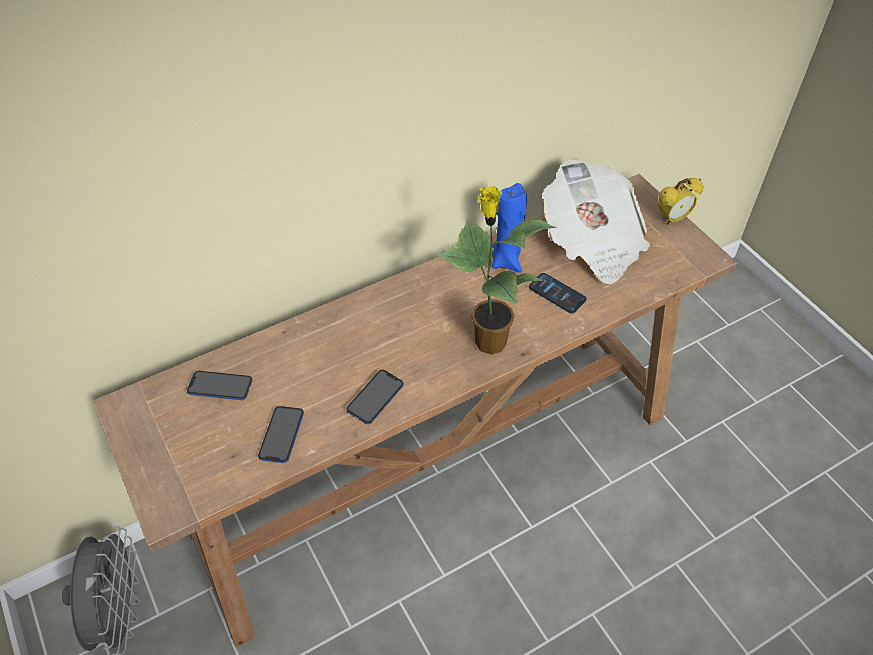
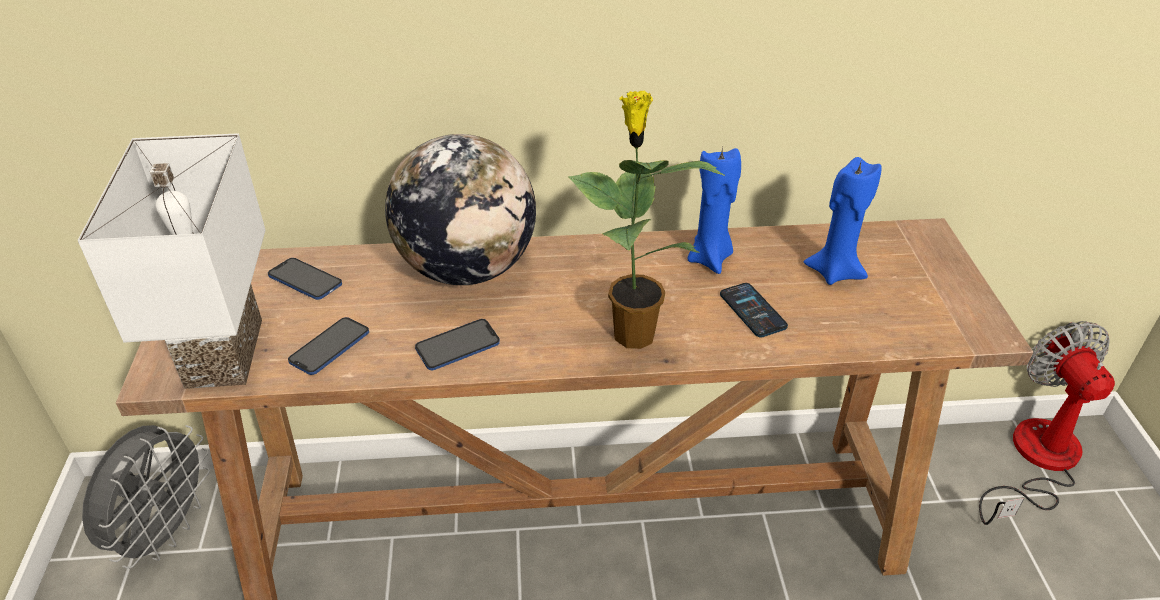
camera: 25 degrees right, 10 degrees down
newspaper [542,159,650,284] -> blue candle [804,157,882,285]
alarm clock [658,178,703,225] -> none
none -> white table lamp [78,133,266,389]
none -> globe [385,134,536,285]
none -> fan [979,321,1115,525]

